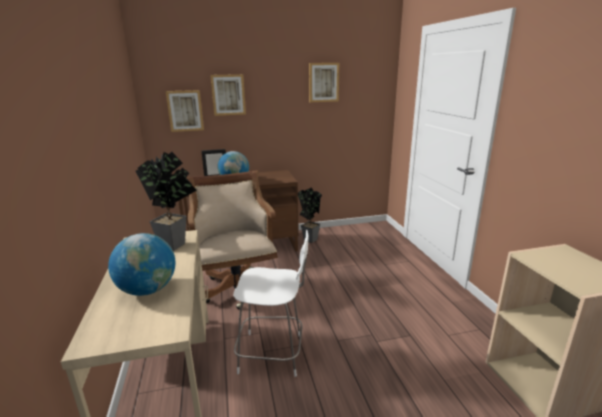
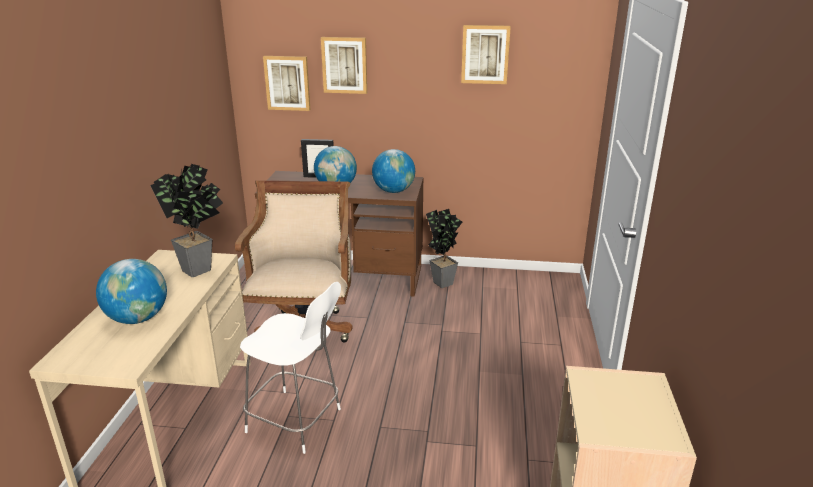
camera: 20 degrees right, 5 degrees up
none -> globe [372,149,415,193]

